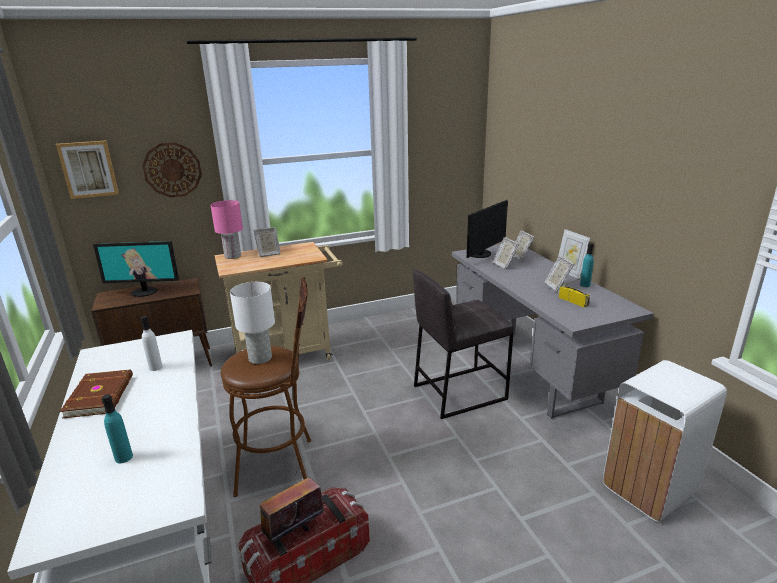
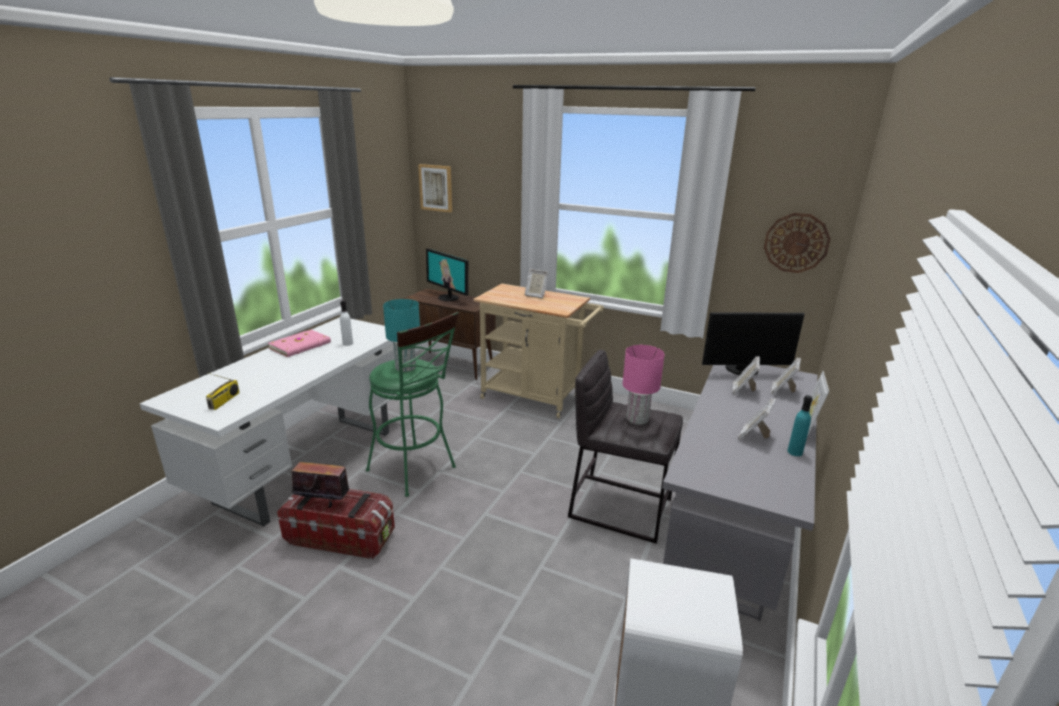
camera: 45 degrees right, 0 degrees up
brown book [60,370,133,418] -> pink book [268,330,331,357]
turquoise bottle [102,394,133,463] -> none
wall clock [142,142,202,198] -> wall clock moved to [764,213,831,273]
pink table lamp [210,200,243,259] -> pink table lamp moved to [623,345,665,425]
brown stool [221,277,311,497] -> green stool [366,312,459,497]
white table lamp [230,282,275,364] -> turquoise table lamp [383,299,420,372]
radio [559,278,590,307] -> radio moved to [206,372,240,410]

